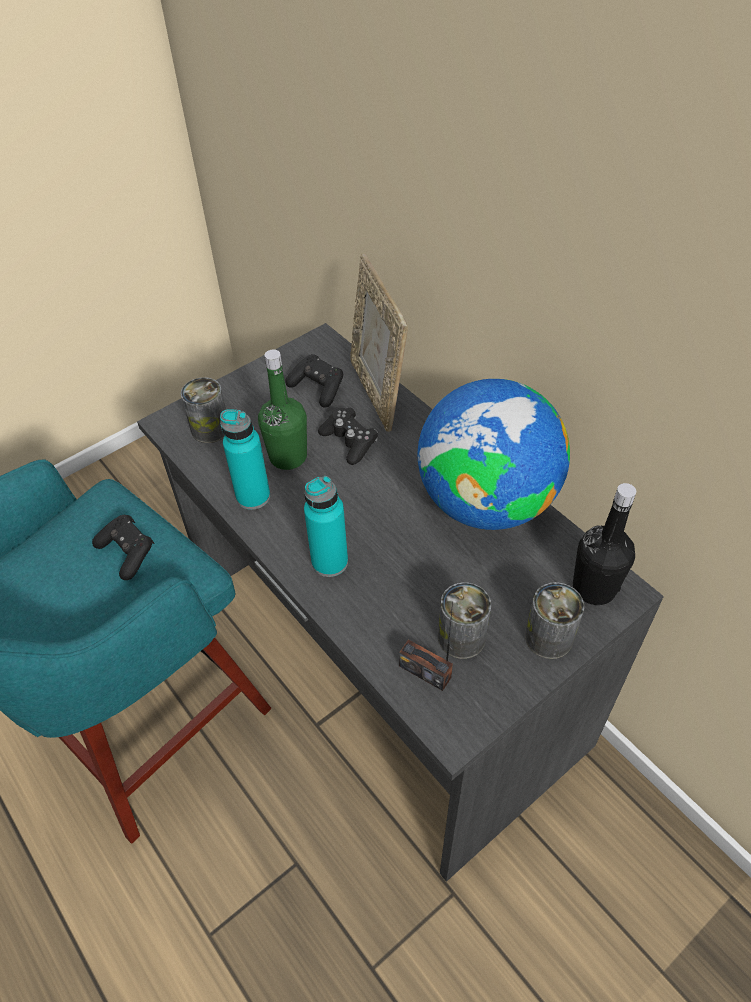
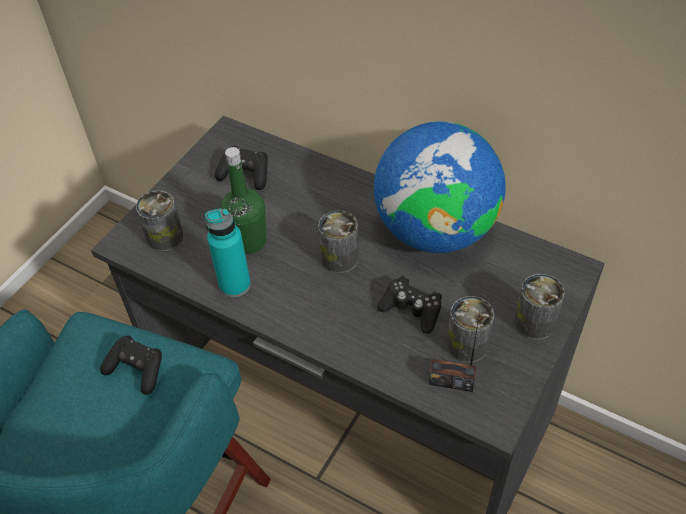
camera: 20 degrees left, 0 degrees up
turquoise bottle [304,476,348,577] -> none
black game controller [318,407,378,465] -> black game controller moved to [377,276,442,334]
picture frame [350,254,408,432] -> none
black bottle [573,483,636,605] -> none
none -> can [318,211,359,273]

